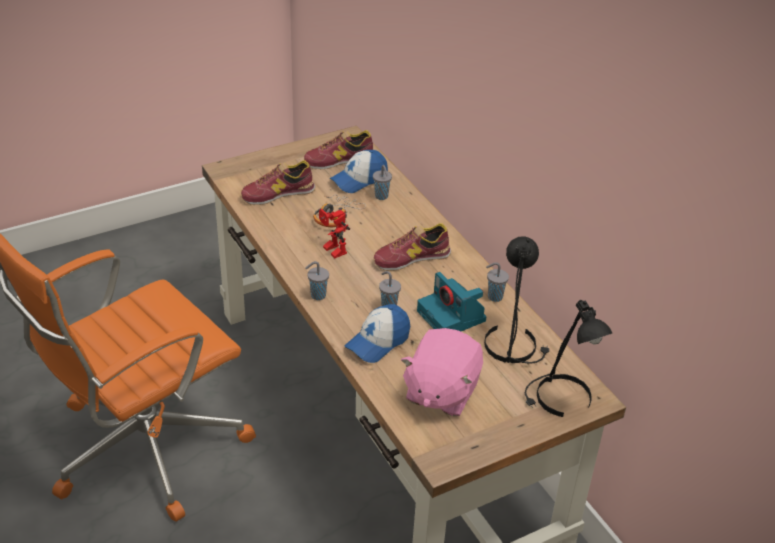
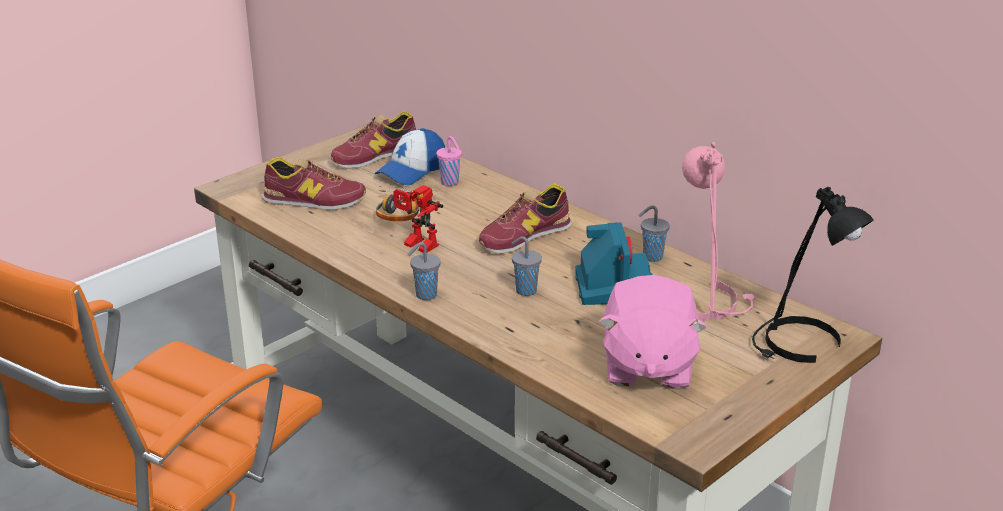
camera: 15 degrees left, 10 degrees down
shoe [241,160,316,205] -> shoe turned 135 degrees counterclockwise [262,157,366,210]
cap [345,304,410,363] -> none
grey cup [373,165,392,200] -> pink cup [436,136,462,186]
camera [417,272,487,332] -> camera turned 135 degrees counterclockwise [575,222,653,305]
black table lamp [484,237,549,364] -> pink table lamp [682,142,755,320]

